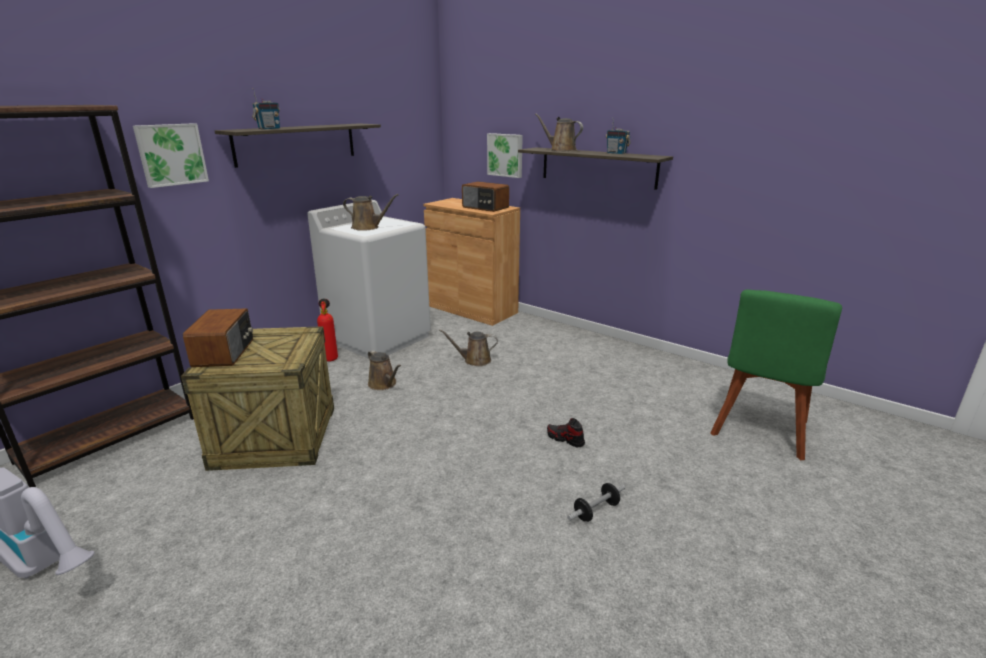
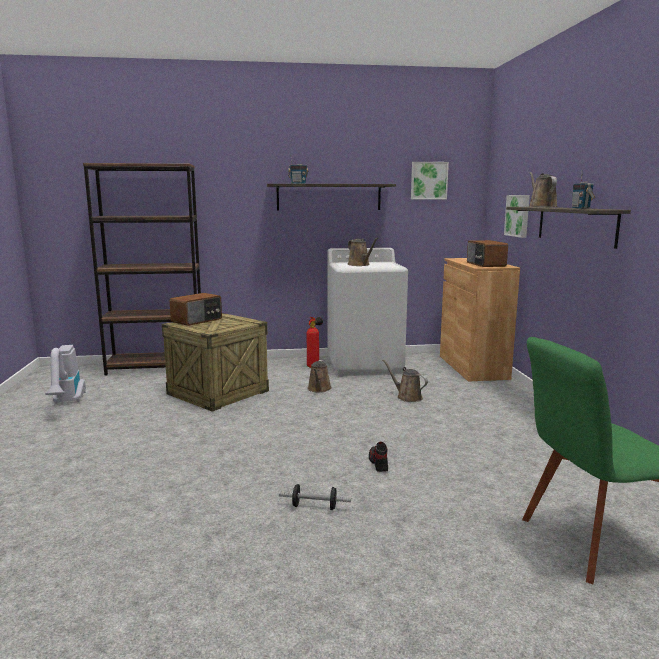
camera: 45 degrees right, 10 degrees down
picture [133,123,209,188] -> picture moved to [411,162,449,199]

